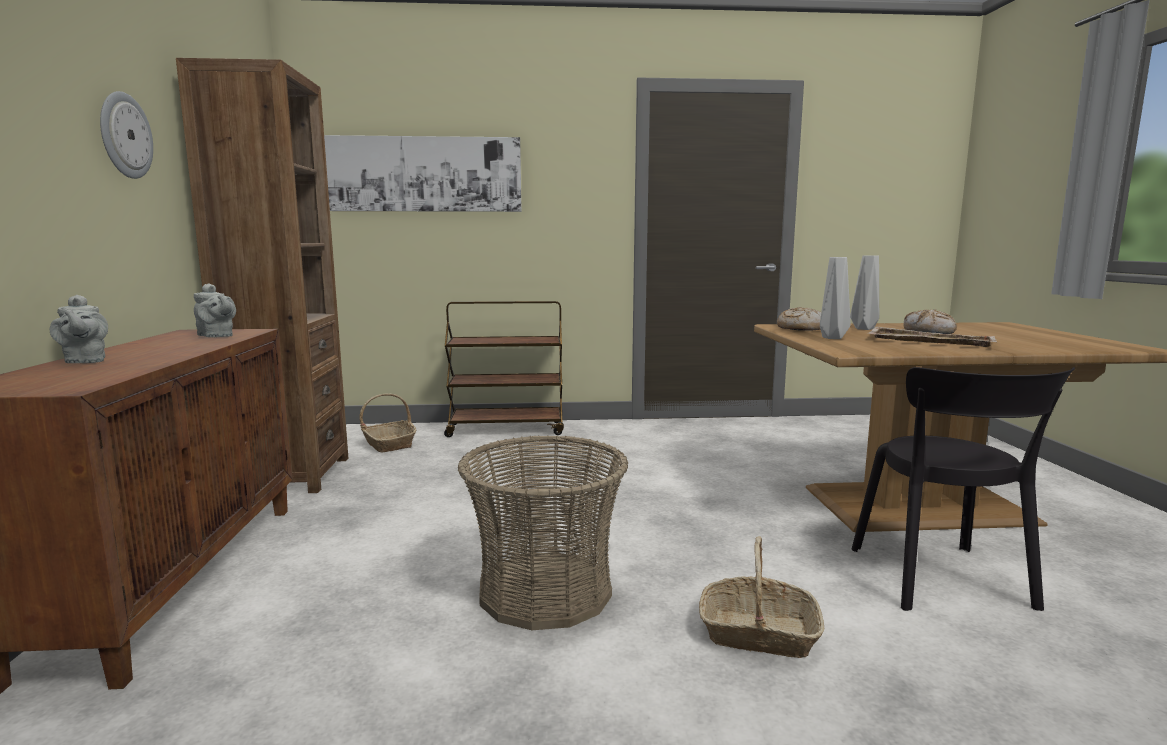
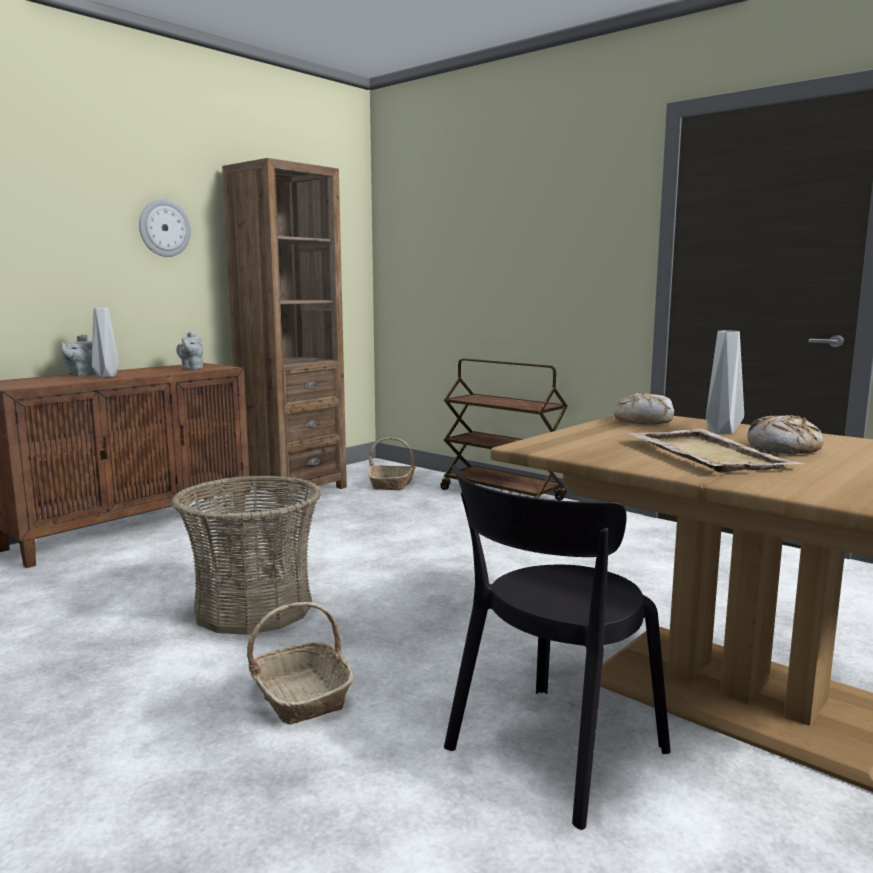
camera: 45 degrees right, 0 degrees up
picture [324,135,522,212] -> none
grey vase [820,257,851,339] -> grey vase moved to [92,308,119,377]

